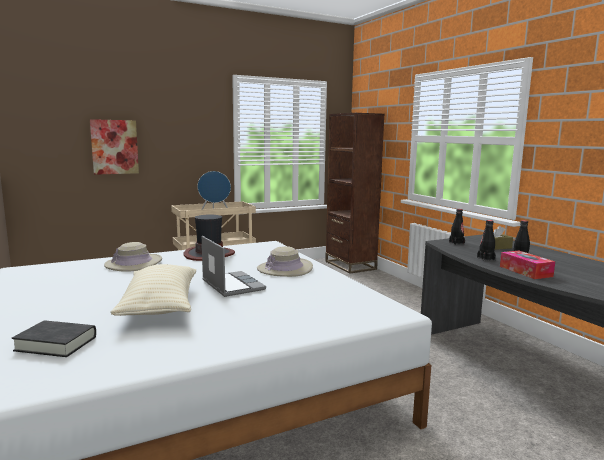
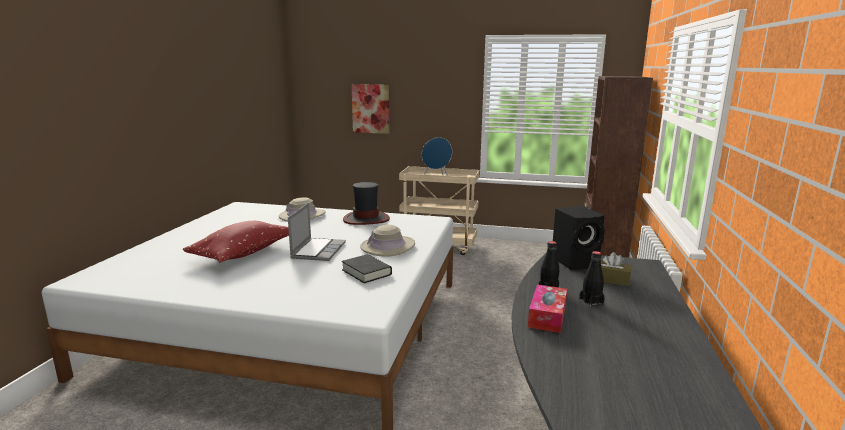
camera: 40 degrees right, 5 degrees up
black book [12,320,96,357] -> black book moved to [342,254,392,283]
beige pillow [110,264,196,316] -> red pillow [183,221,289,263]
black bottle [449,209,465,245] -> black speaker [553,206,605,270]

